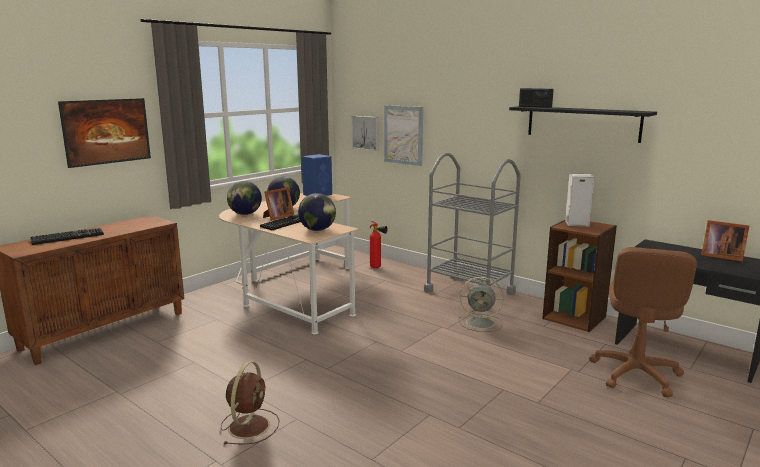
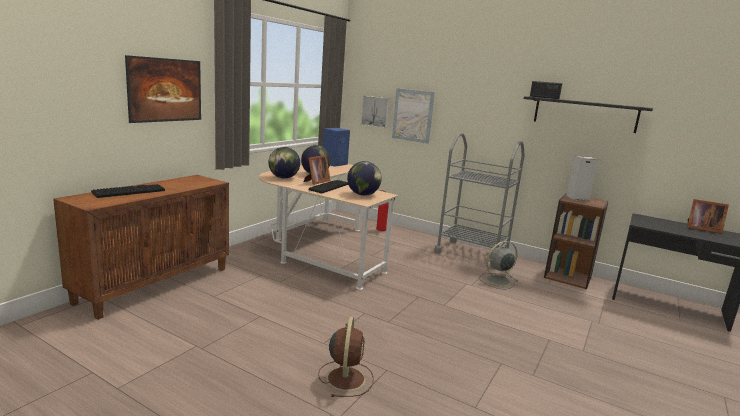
camera: 10 degrees left, 0 degrees up
grey fan [459,277,504,332] -> grey fan turned 150 degrees clockwise [479,241,518,289]
brown office chair [589,247,697,397] -> none

